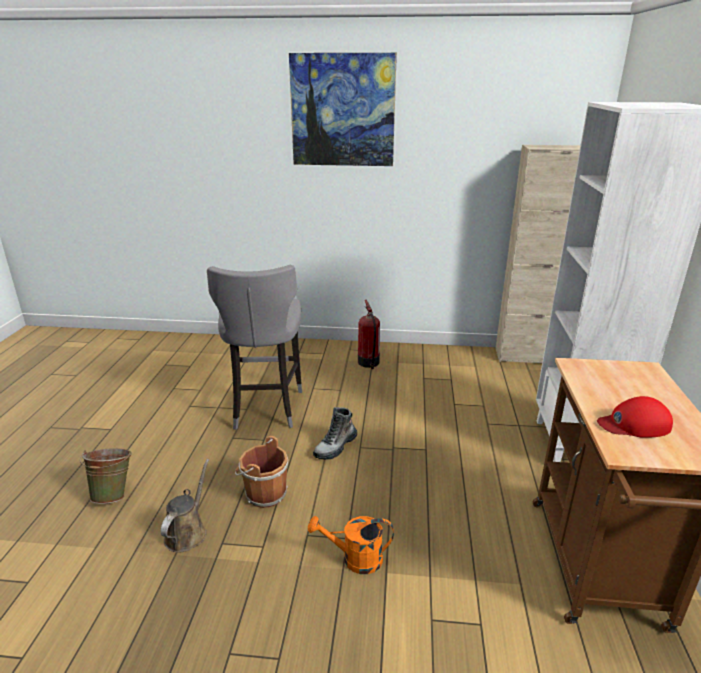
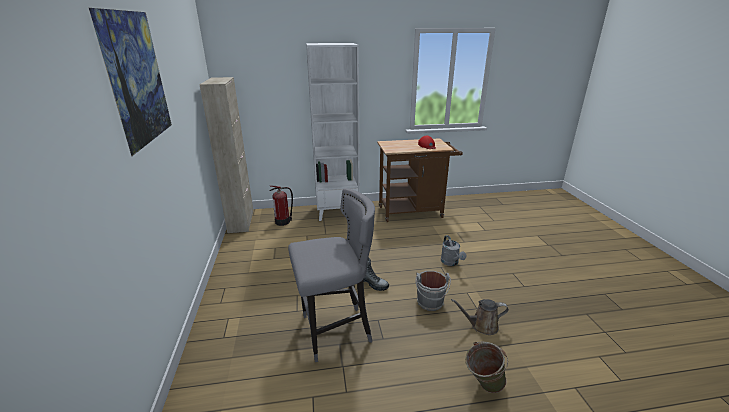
camera: 105 degrees left, 0 degrees up
brown bucket [234,436,288,508] -> grey bucket [415,271,451,311]
orange watering can [308,516,394,574] -> grey watering can [441,235,467,266]
fire extinguisher [358,300,380,369] -> fire extinguisher moved to [269,186,293,226]

